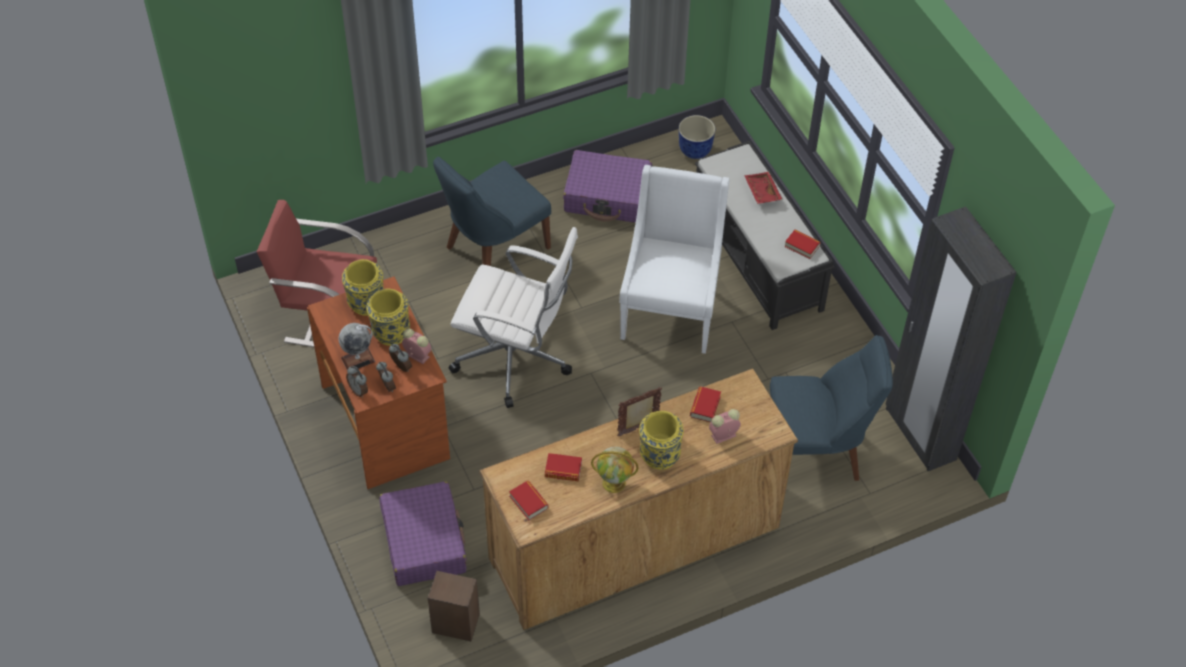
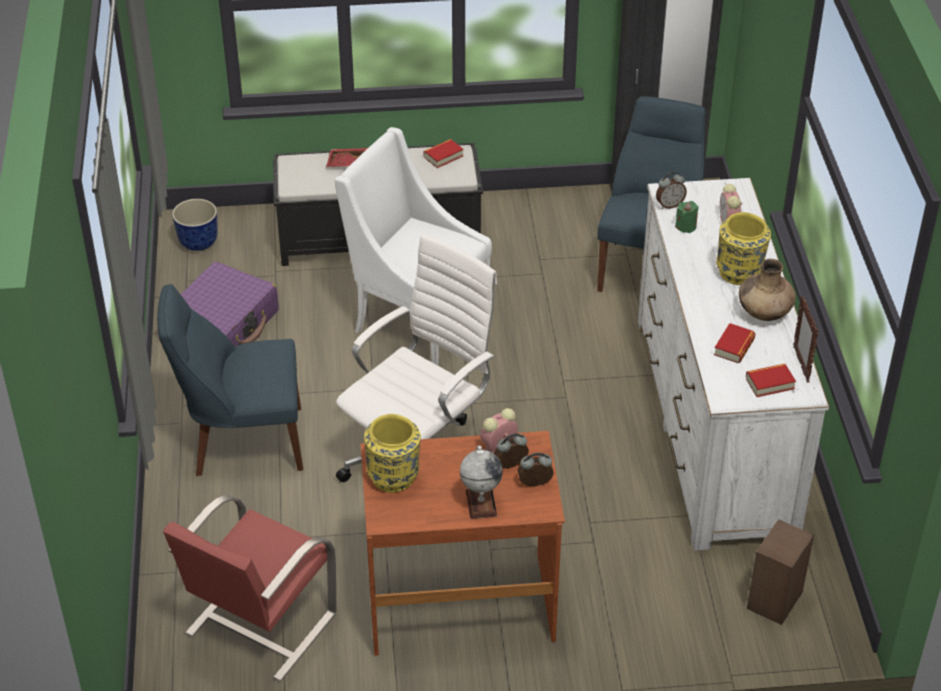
camera: 70 degrees left, 10 degrees down
alarm clock [346,366,368,397] -> alarm clock moved to [656,171,687,209]
yellow vase [366,289,410,346] -> none
purple suitcase [380,481,467,586] -> none
blue chair [433,157,551,266] -> blue chair turned 105 degrees clockwise [157,284,303,476]
brown dresser [479,368,798,630] -> white dresser [638,178,829,551]
globe [591,447,639,493] -> brown vase [739,259,796,321]
picture frame [617,387,662,436] -> picture frame moved to [793,296,818,383]
book [690,386,721,422] -> green candle [675,201,698,233]

